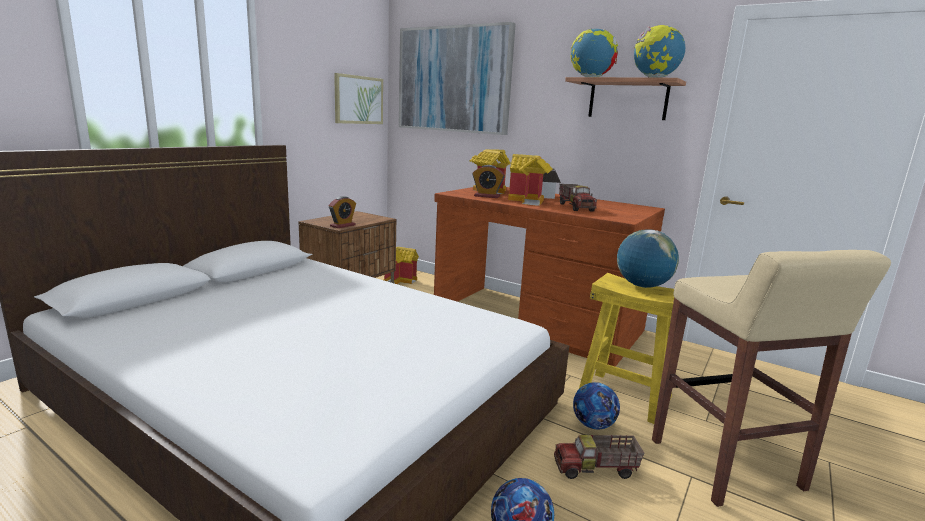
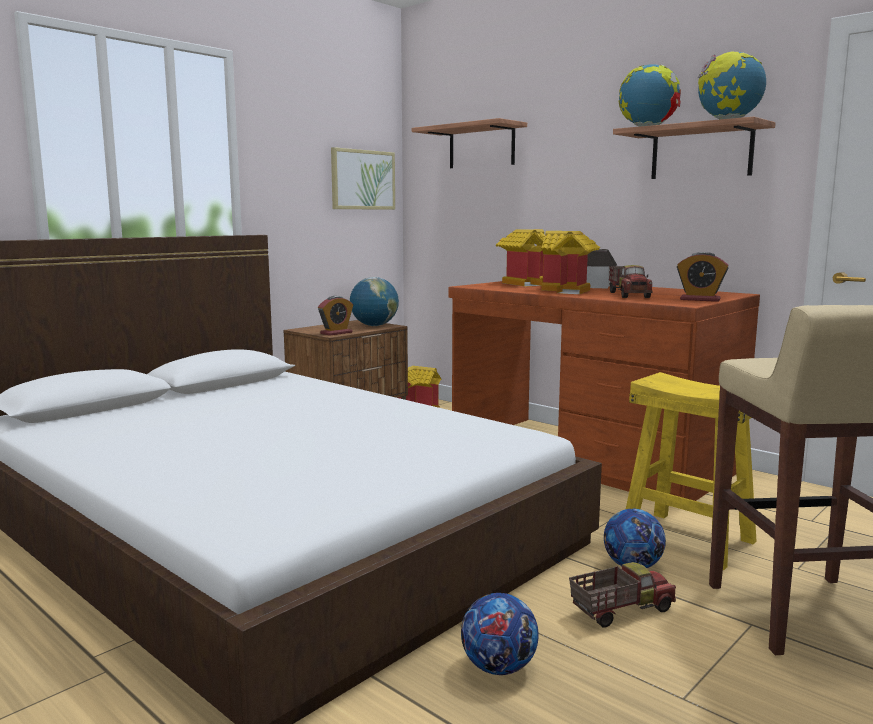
camera: 10 degrees right, 5 degrees down
picture [399,22,516,135] -> shelf [412,118,527,168]
alarm clock [472,165,505,198] -> alarm clock moved to [677,252,729,302]
toy truck [554,435,644,479] -> toy truck turned 150 degrees clockwise [569,562,676,628]
globe [617,229,679,288] -> globe moved to [350,277,399,326]

